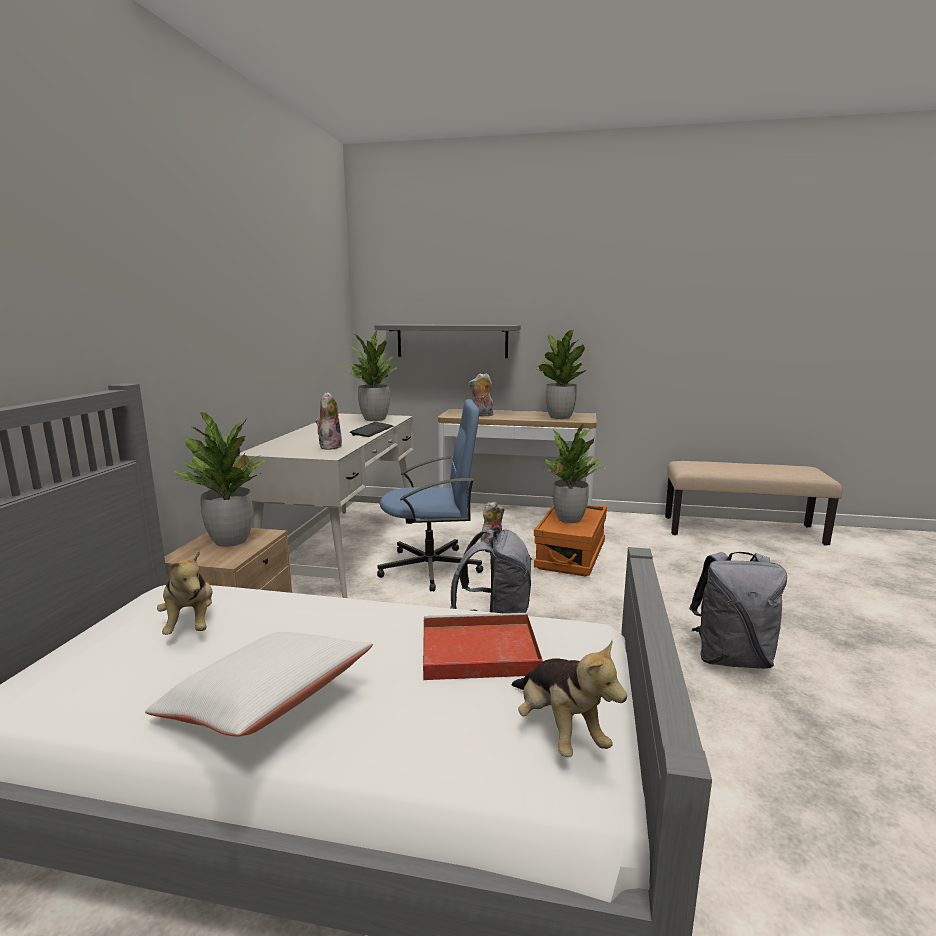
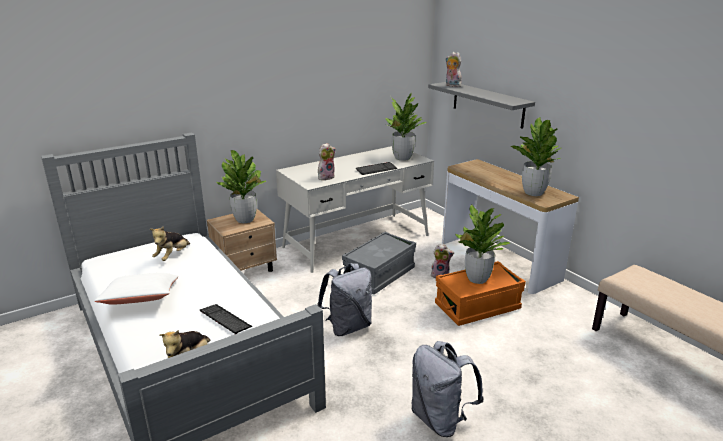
camera: 45 degrees right, 10 degrees up
blue office chair [377,399,483,592] -> grey storage box [342,232,416,294]
red tray [423,613,543,680] -> keyboard [200,304,252,334]
plush toy [468,373,493,416] -> plush toy moved to [446,52,461,87]

